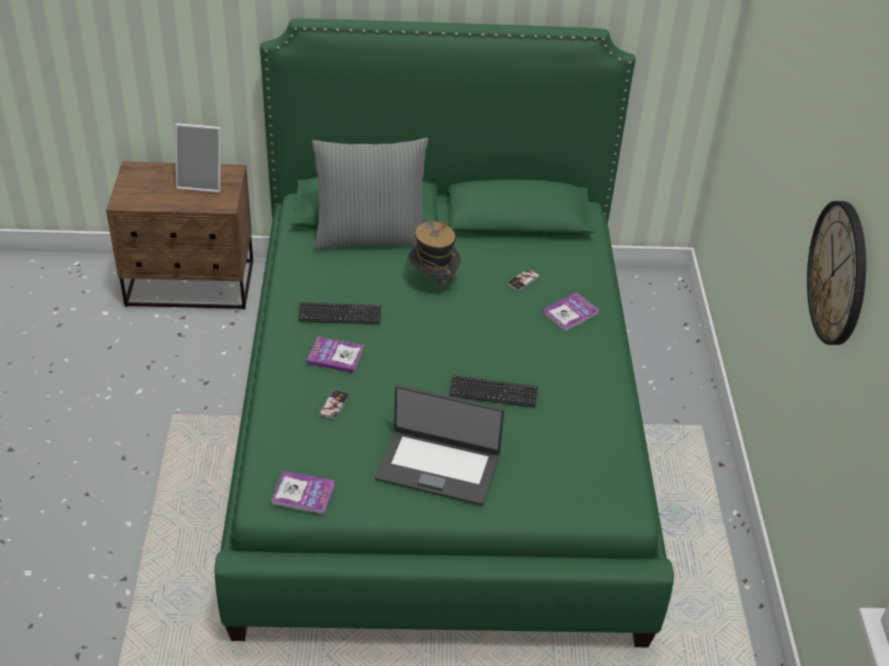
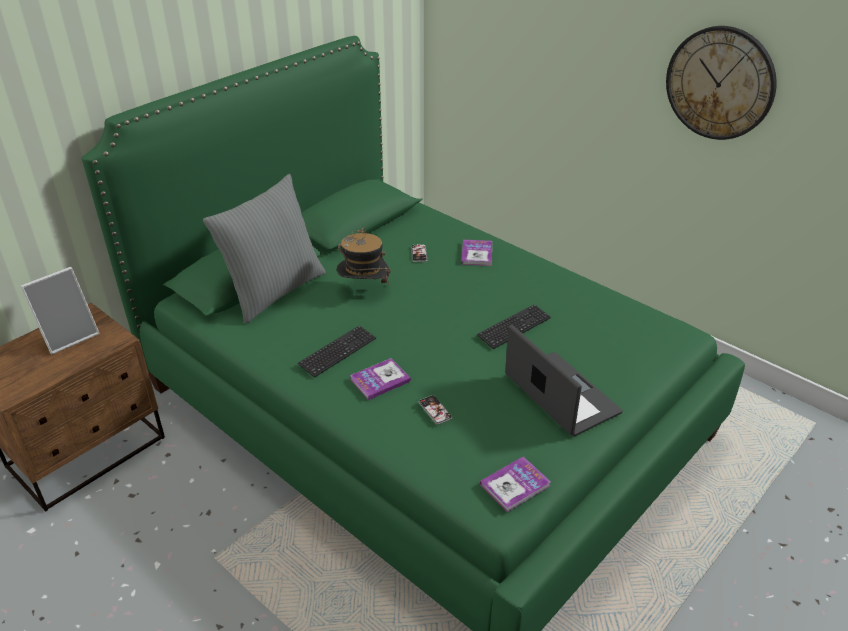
camera: 45 degrees left, 5 degrees down
laptop [375,385,504,506] -> laptop turned 90 degrees counterclockwise [505,325,623,437]

